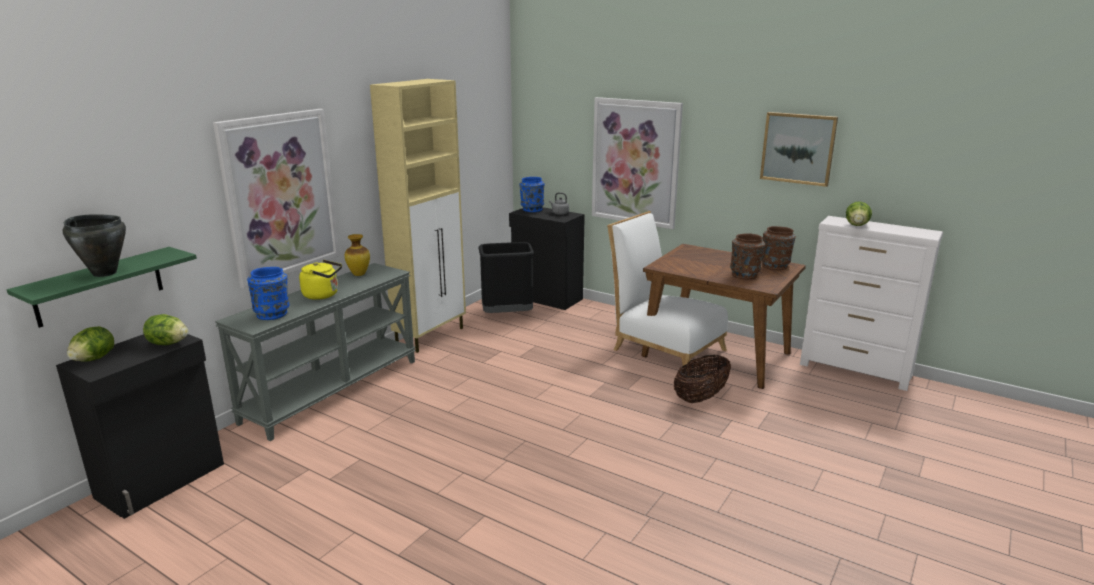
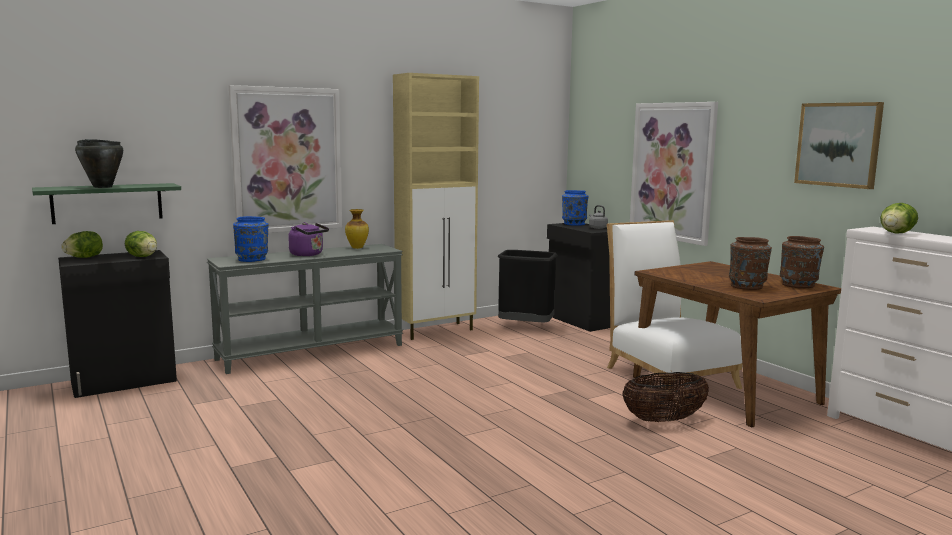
camera: 25 degrees right, 10 degrees down
yellow kettle [299,260,342,300] -> purple kettle [288,222,329,256]

